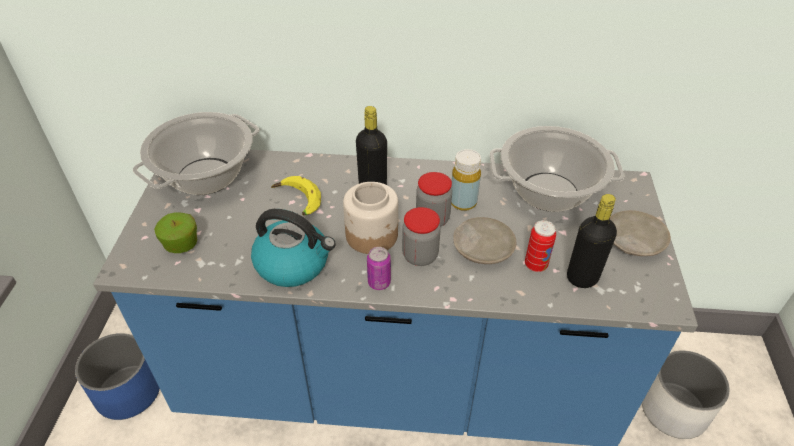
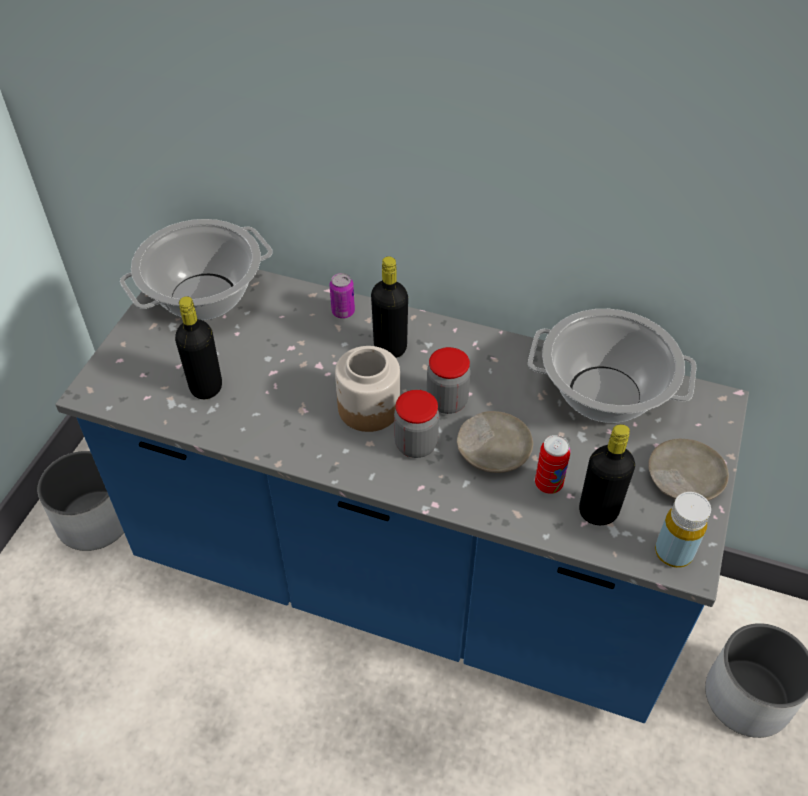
camera: 15 degrees right, 5 degrees up
blue planter [75,333,160,420] -> white planter [37,451,124,551]
apple [154,212,197,253] -> none
kettle [251,209,336,287] -> none
banana [271,176,321,215] -> none
can [367,247,391,290] -> can moved to [330,273,355,319]
yellow bottle [451,149,481,211] -> yellow bottle moved to [655,492,711,568]
none -> black bottle [175,296,222,399]

